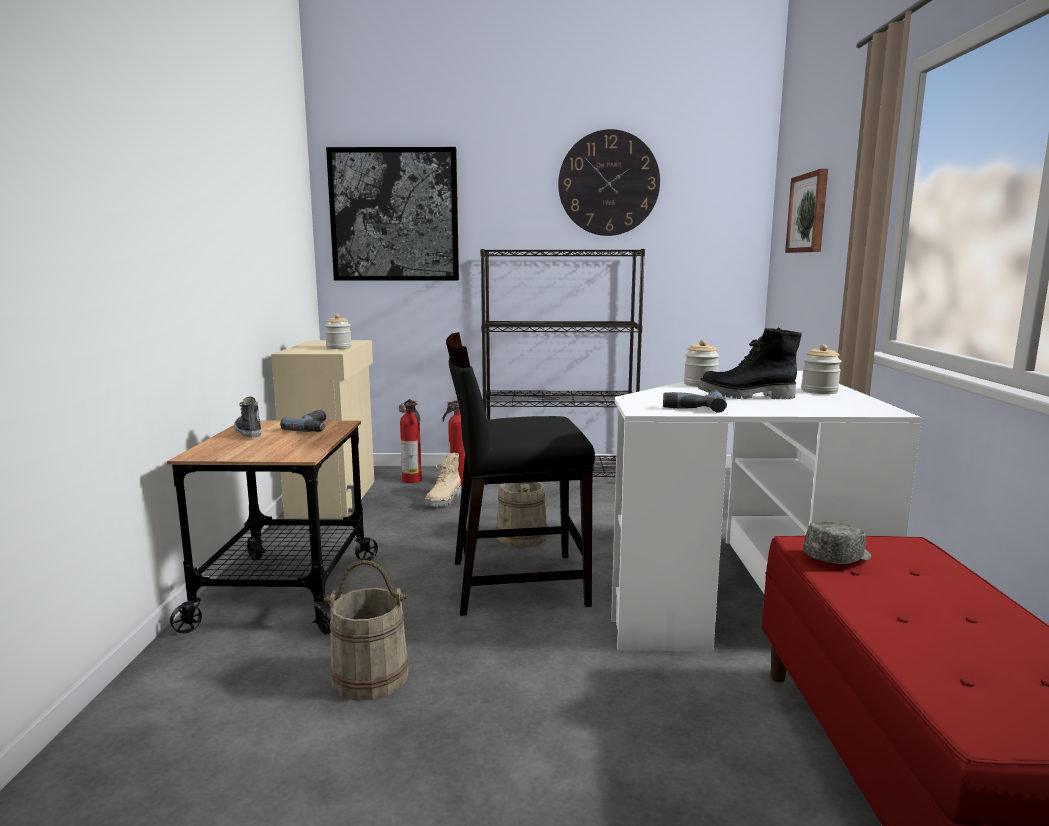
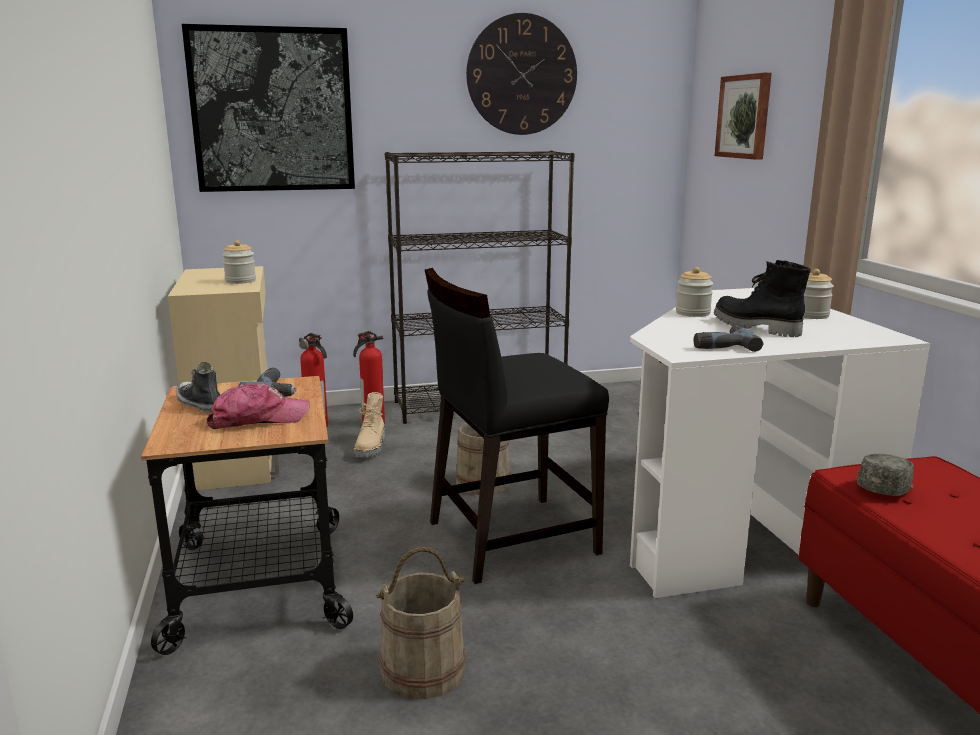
camera: 15 degrees left, 5 degrees up
black boot [698,327,802,399] -> black boot turned 60 degrees clockwise [714,260,811,337]
none -> cap [207,383,310,429]

